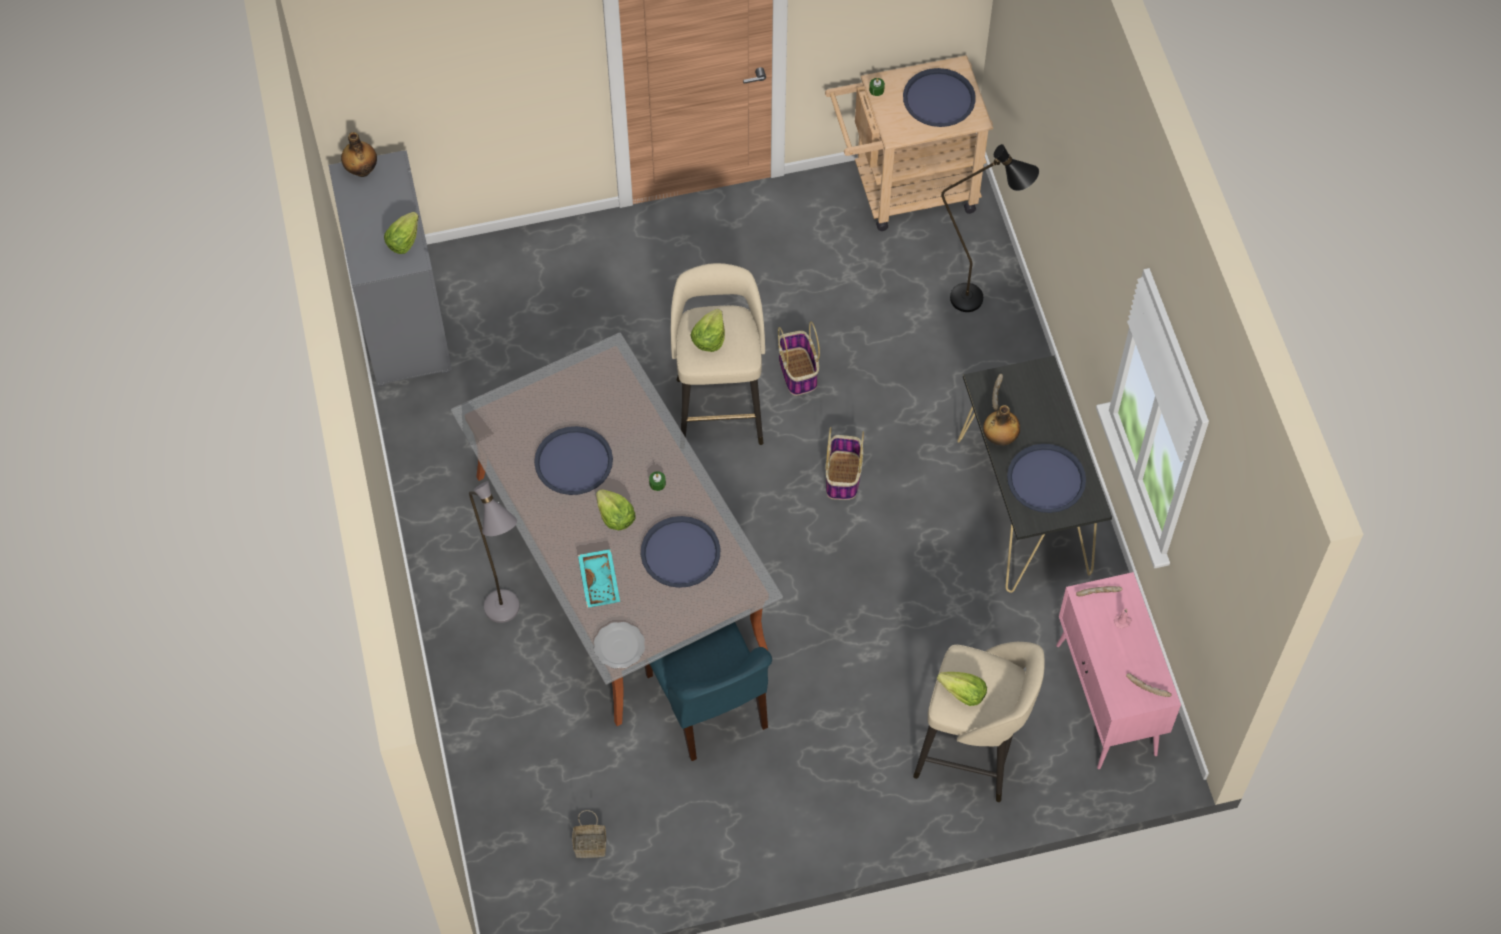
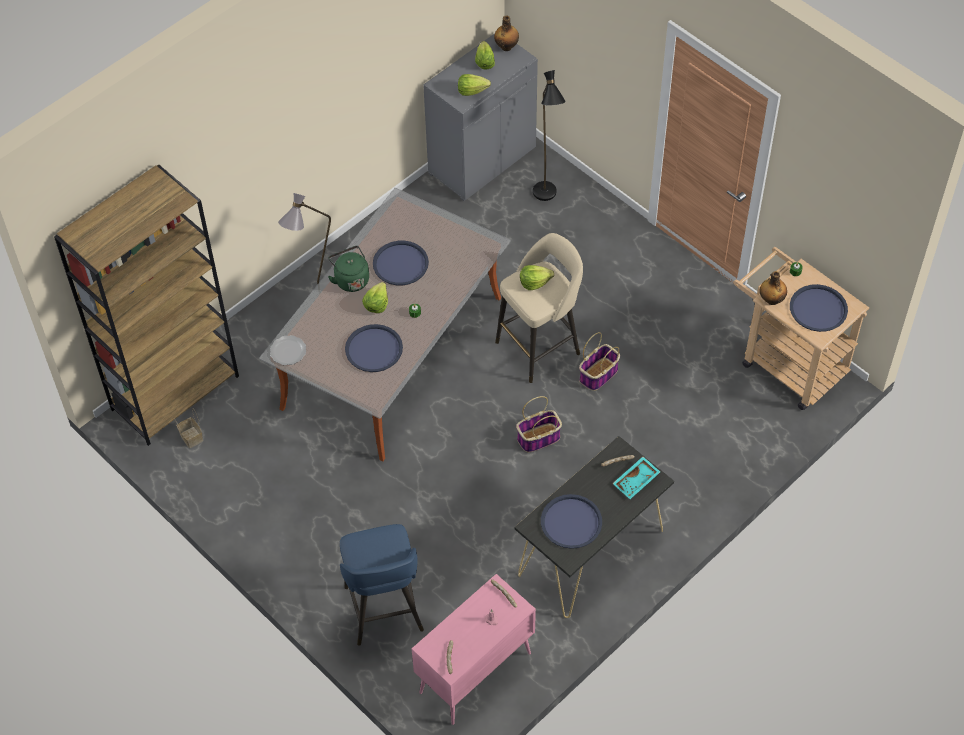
camera: 60 degrees right, 5 degrees down
turquoise tray [578,549,620,608] -> turquoise tray moved to [612,457,660,499]
blue chair [645,622,772,761] -> none
beige stool [913,642,1045,802] -> blue stool [340,524,424,646]
lettuce [937,672,987,706] -> lettuce moved to [475,41,495,70]
black floor lamp [941,144,1039,312] -> black floor lamp moved to [533,70,565,201]
bottle [983,405,1020,446] -> bottle moved to [760,271,787,305]
none -> brown bookcase [54,165,239,446]
none -> green kettle [328,246,369,292]

